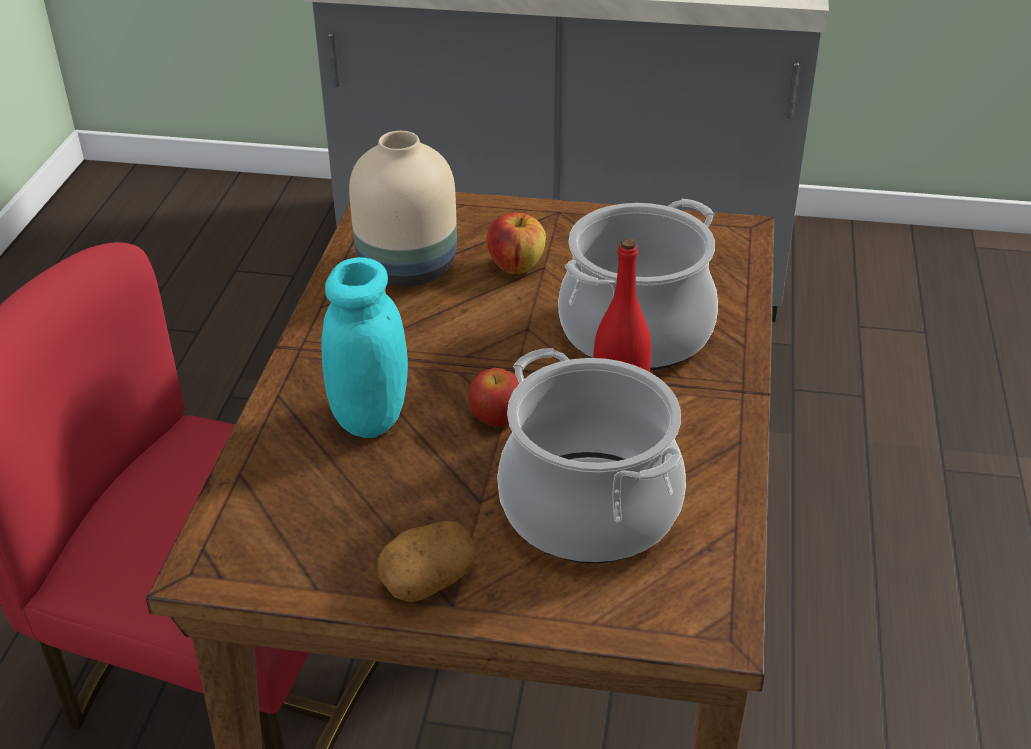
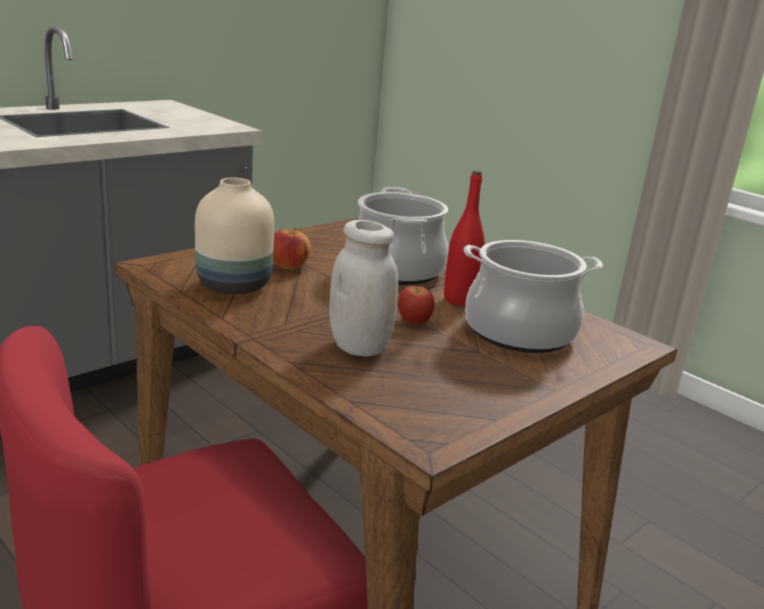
camera: 55 degrees left, 15 degrees down
turquoise jar [321,257,408,438] -> white jar [329,220,398,357]
potato [378,521,476,602] -> none

